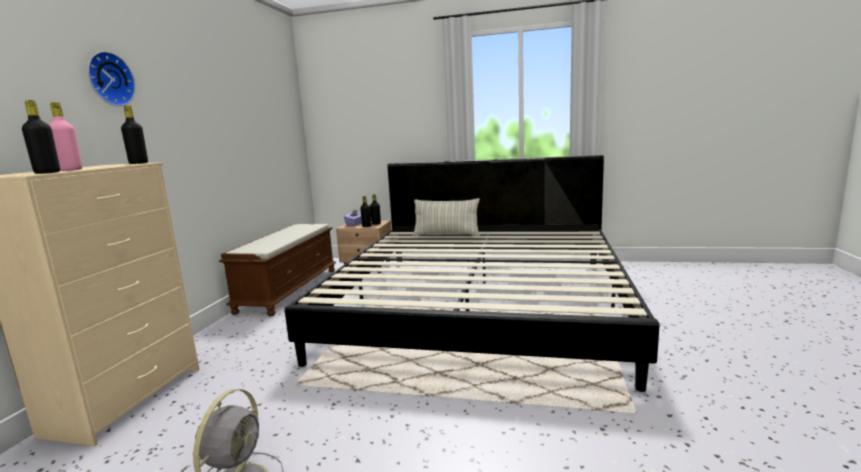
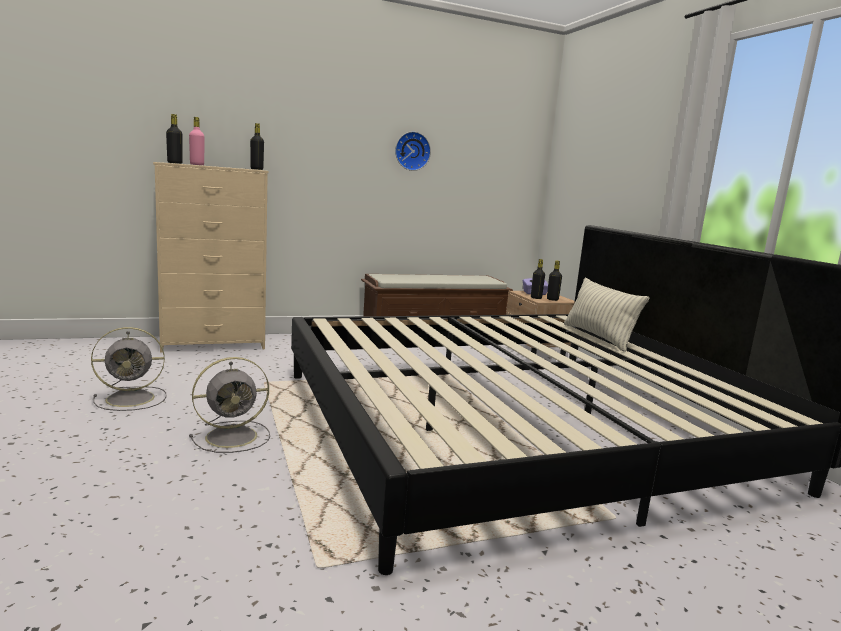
camera: 55 degrees right, 0 degrees up
wall clock [88,51,136,106] -> wall clock moved to [395,131,431,171]
none -> grey fan [189,357,270,453]

